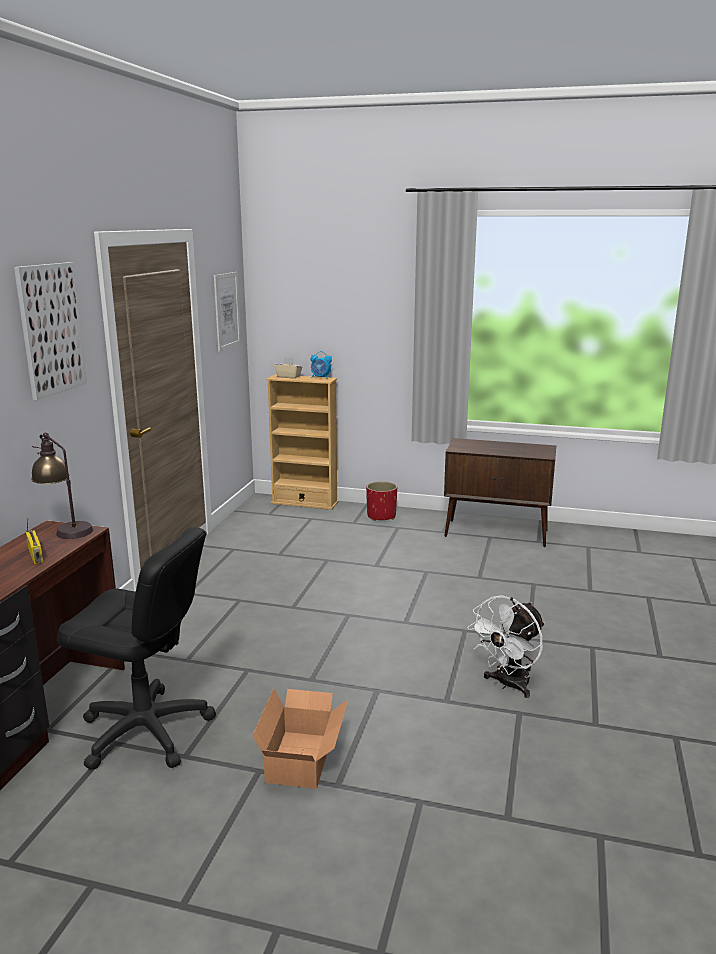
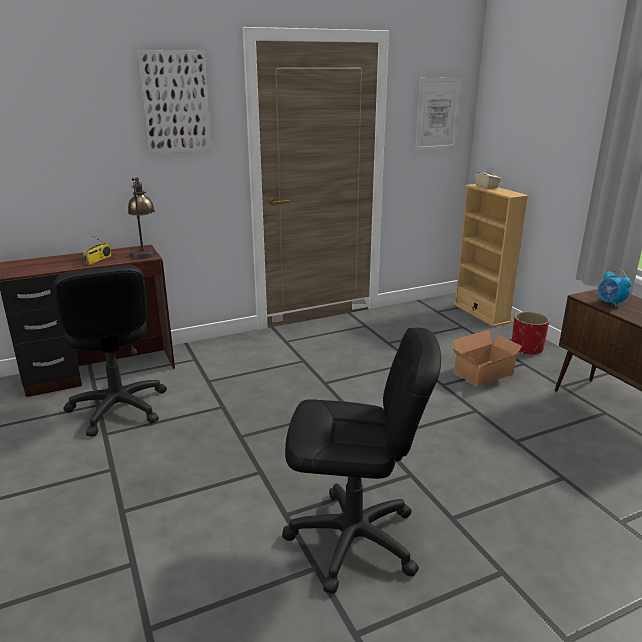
camera: 50 degrees right, 5 degrees up
cardboard box [252,689,348,789] -> cardboard box moved to [453,330,525,387]
alarm clock [311,351,332,379] -> alarm clock moved to [598,270,632,308]
white fan [467,595,545,698] -> black office chair [282,328,441,594]

